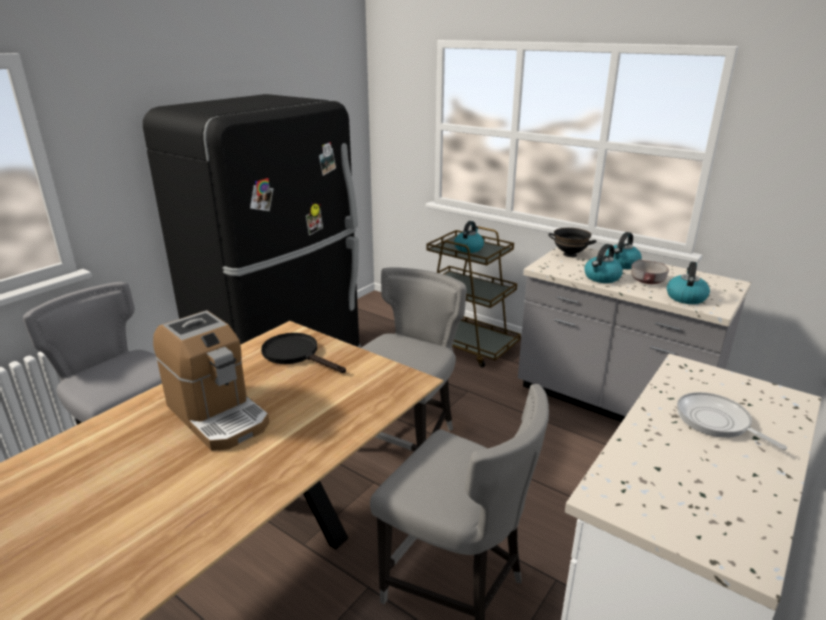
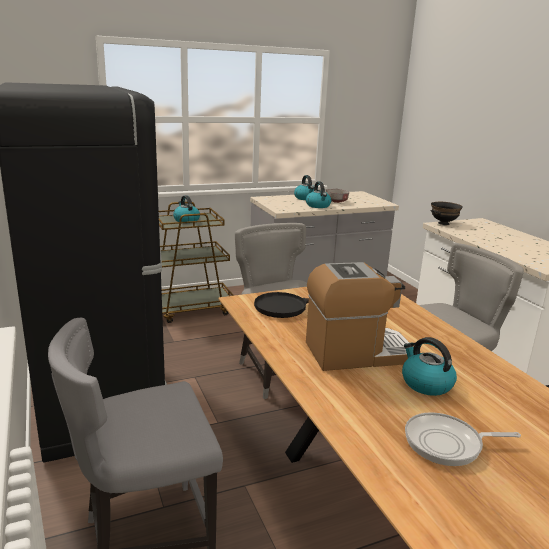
camera: 60 degrees left, 5 degrees down
black bowl [548,228,597,257] -> black bowl moved to [430,202,463,225]
kettle [667,262,710,304] -> kettle moved to [402,337,457,396]
frying pan [677,392,787,450] -> frying pan moved to [405,412,521,466]

